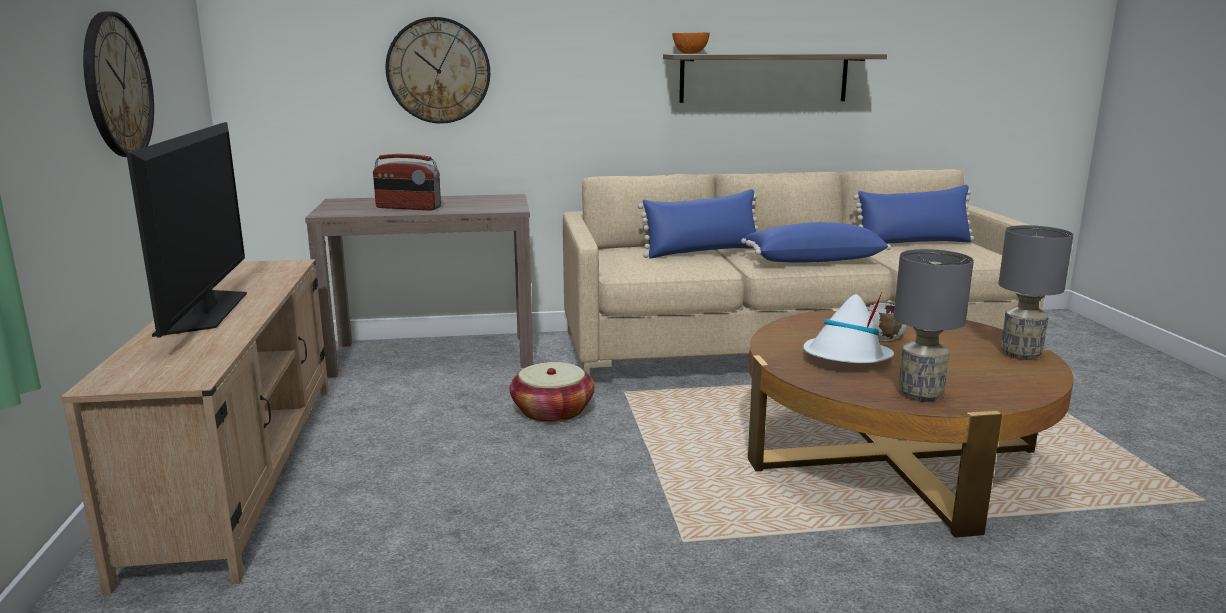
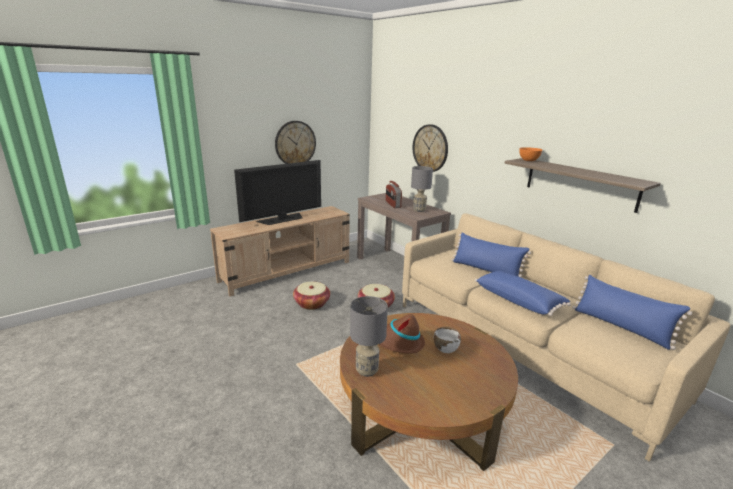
camera: 60 degrees right, 5 degrees up
white hat [803,292,894,363] -> brown hat [379,314,425,354]
grey table lamp [998,225,1073,360] -> grey table lamp moved to [411,166,433,212]
none -> basket [293,282,330,310]

